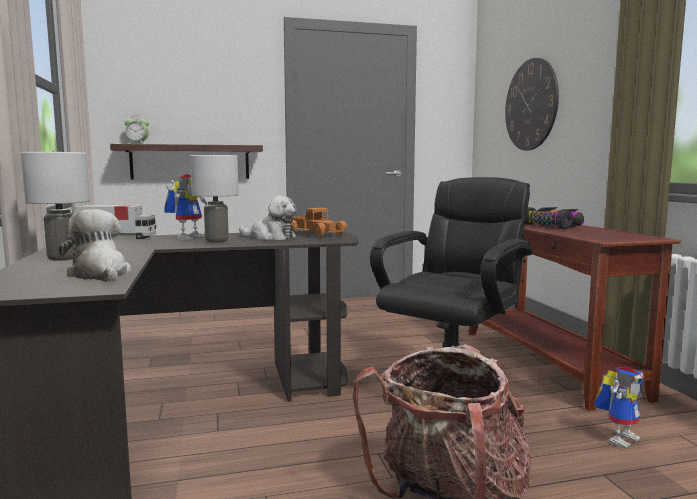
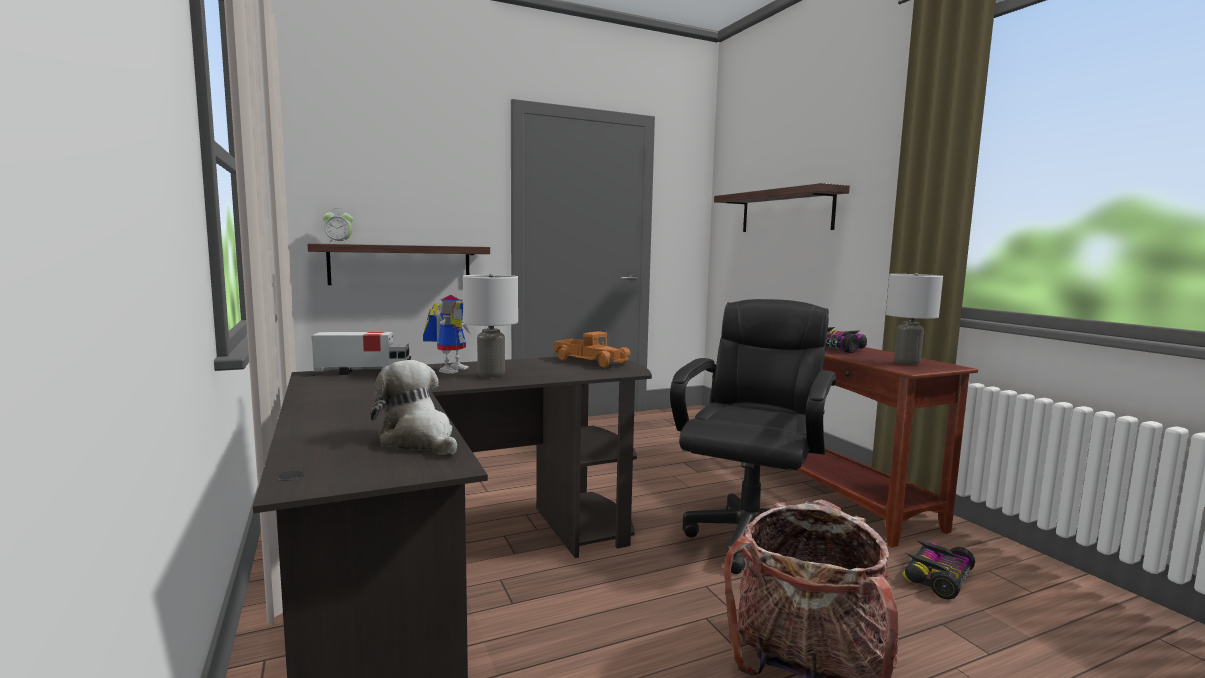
camera: 10 degrees left, 0 degrees up
white table lamp [21,150,90,261] -> white table lamp moved to [886,273,943,365]
plush toy [239,196,297,240] -> none
wall clock [505,58,559,150] -> shelf [714,183,850,232]
toy robot [594,366,644,449] -> toy car [902,540,975,599]

